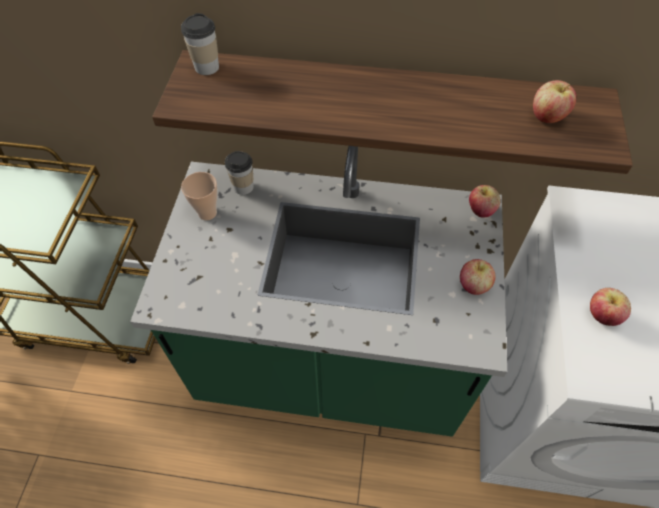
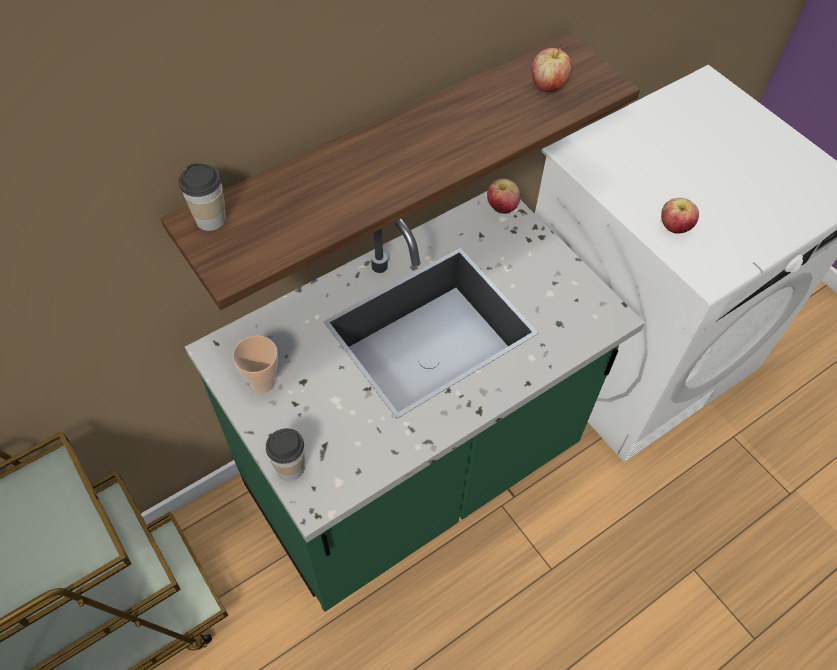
camera: 45 degrees left, 0 degrees up
cup [225,151,254,195] -> cup moved to [266,428,305,481]
apple [460,259,496,295] -> none

